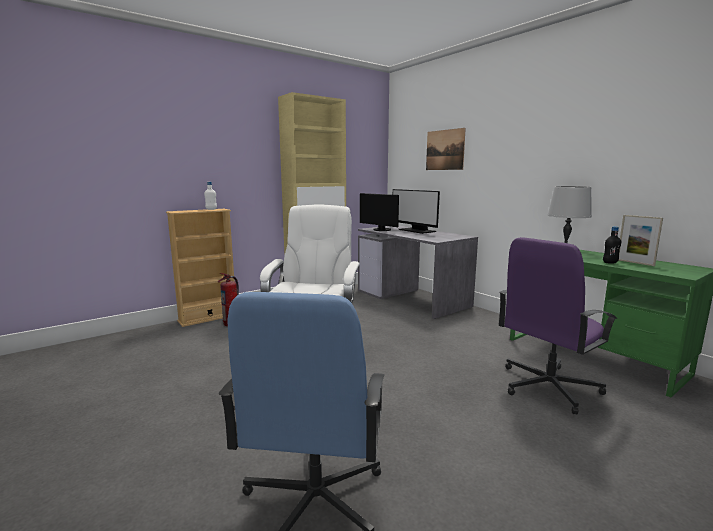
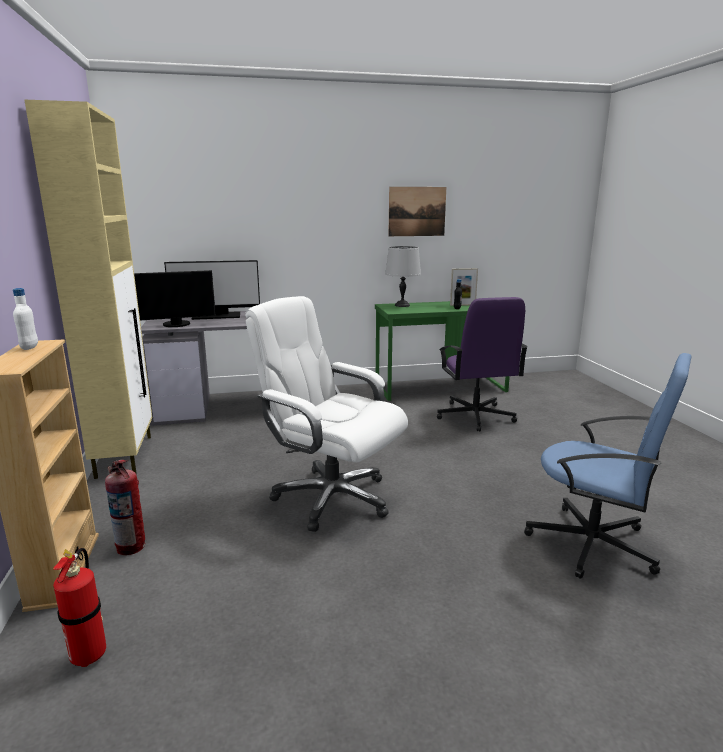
camera: 65 degrees left, 5 degrees up
picture [426,128,466,170] -> picture moved to [388,187,446,236]
none -> fire extinguisher [53,548,106,667]

